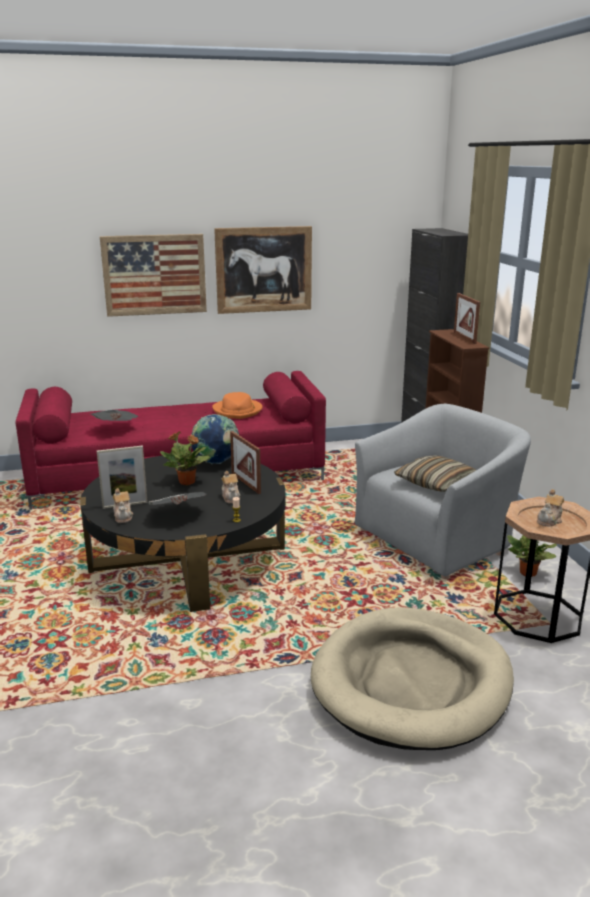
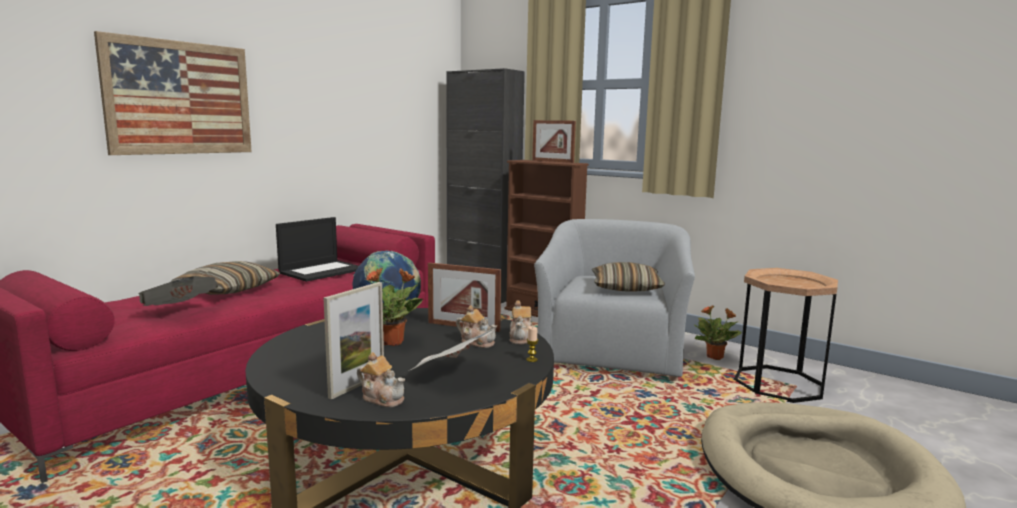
camera: 40 degrees left, 10 degrees down
orange hat [212,392,263,419] -> laptop [276,217,359,282]
picture [214,226,312,314] -> none
teapot [537,489,564,527] -> teapot moved to [510,300,532,344]
none -> pillow [171,261,280,295]

